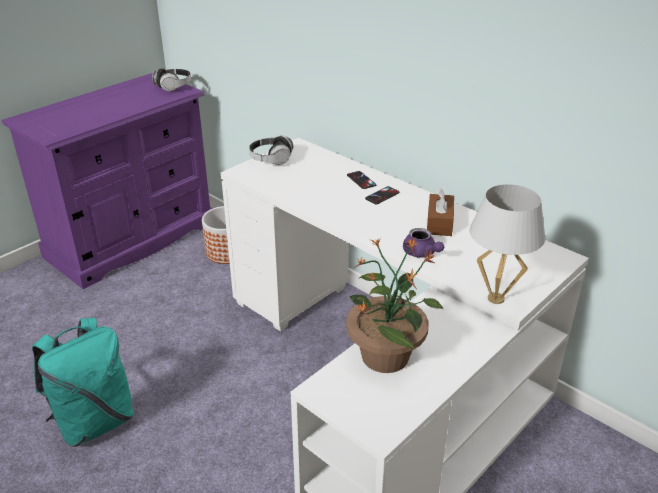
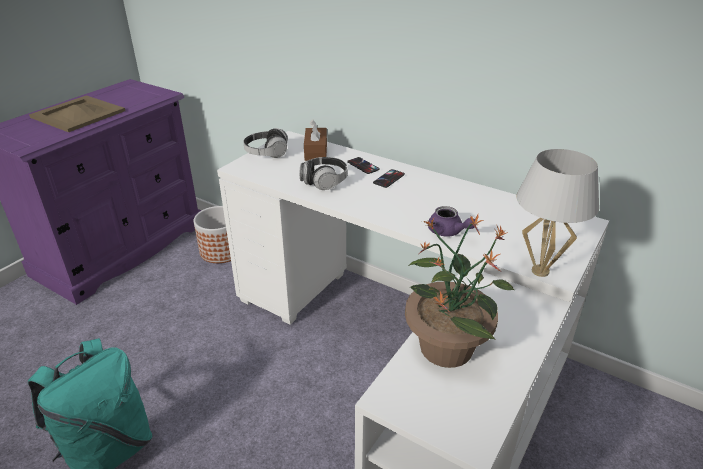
camera: 10 degrees left, 0 degrees up
headphones [152,68,191,92] -> headphones moved to [300,157,348,190]
brown tissue box [427,188,454,236] -> brown tissue box moved to [304,120,327,161]
none -> beige tray [29,96,125,132]

